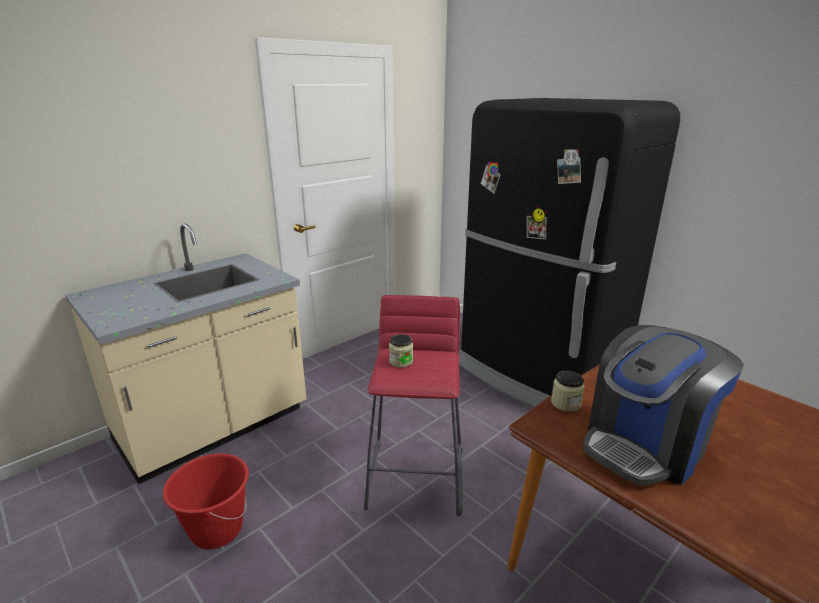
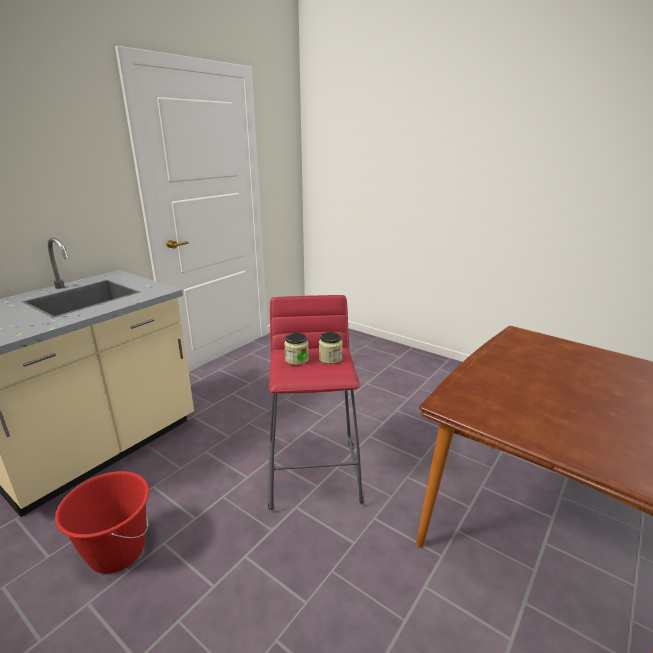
camera: 10 degrees left, 0 degrees up
black fridge [459,98,680,407] -> none
jar [551,371,584,412] -> jar moved to [319,332,343,364]
coffee machine [583,325,744,486] -> none

